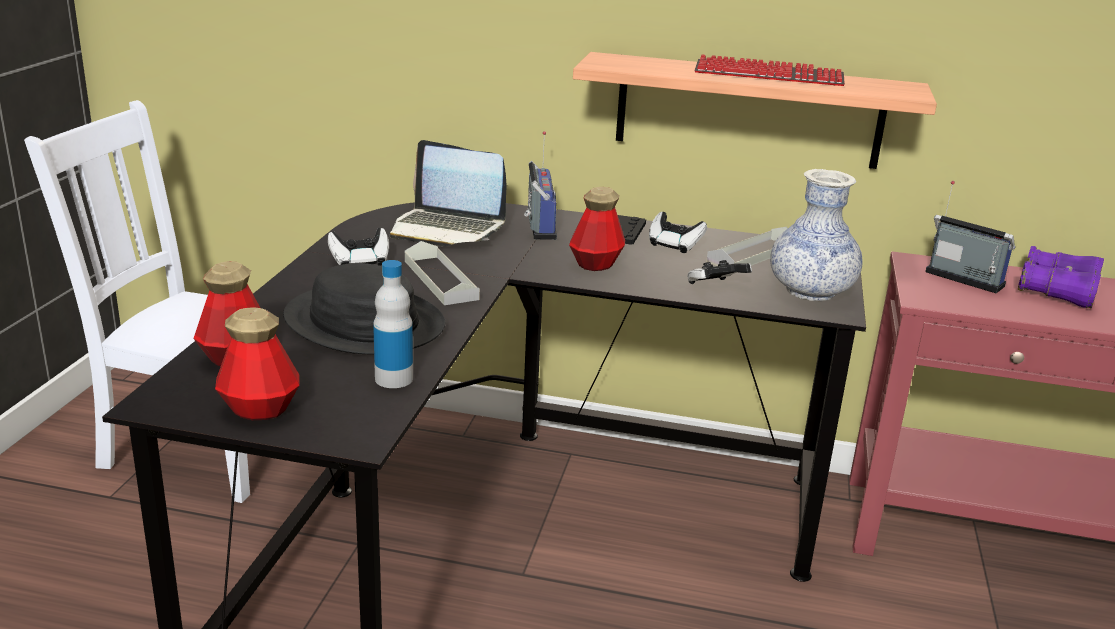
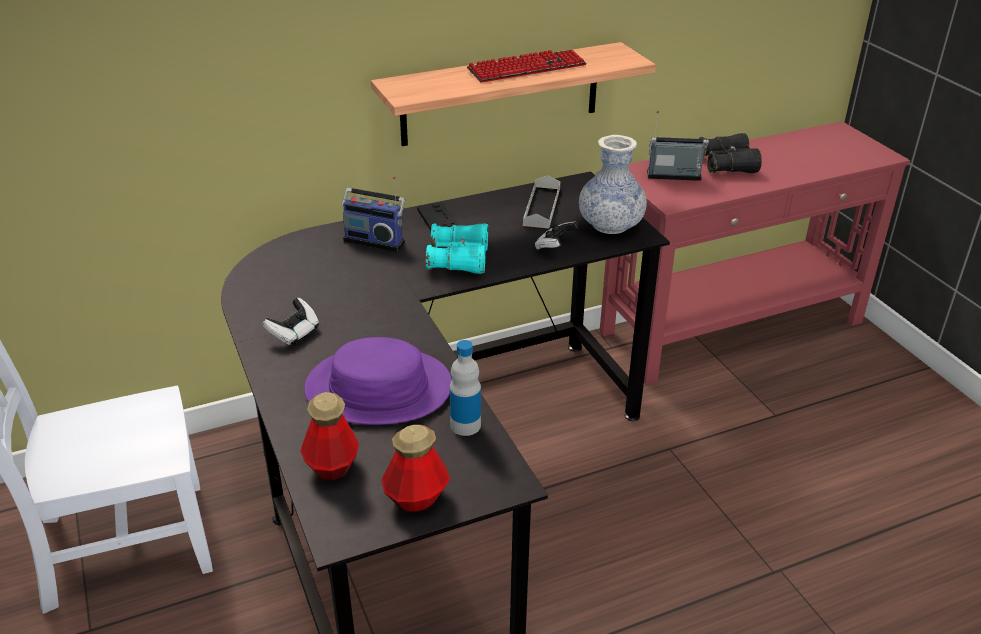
camera: 35 degrees left, 10 degrees up
black hat [283,263,445,354] -> purple hat [304,337,452,425]
laptop [390,140,507,246] -> none
grey tray [405,241,480,305] -> none
radio [524,131,557,240] -> radio turned 150 degrees clockwise [342,176,405,252]
bottle [569,187,625,271] -> turquoise binoculars [426,223,488,274]
game controller [649,212,707,253] -> none
purple binoculars [1018,246,1104,308] -> black binoculars [698,133,762,174]

